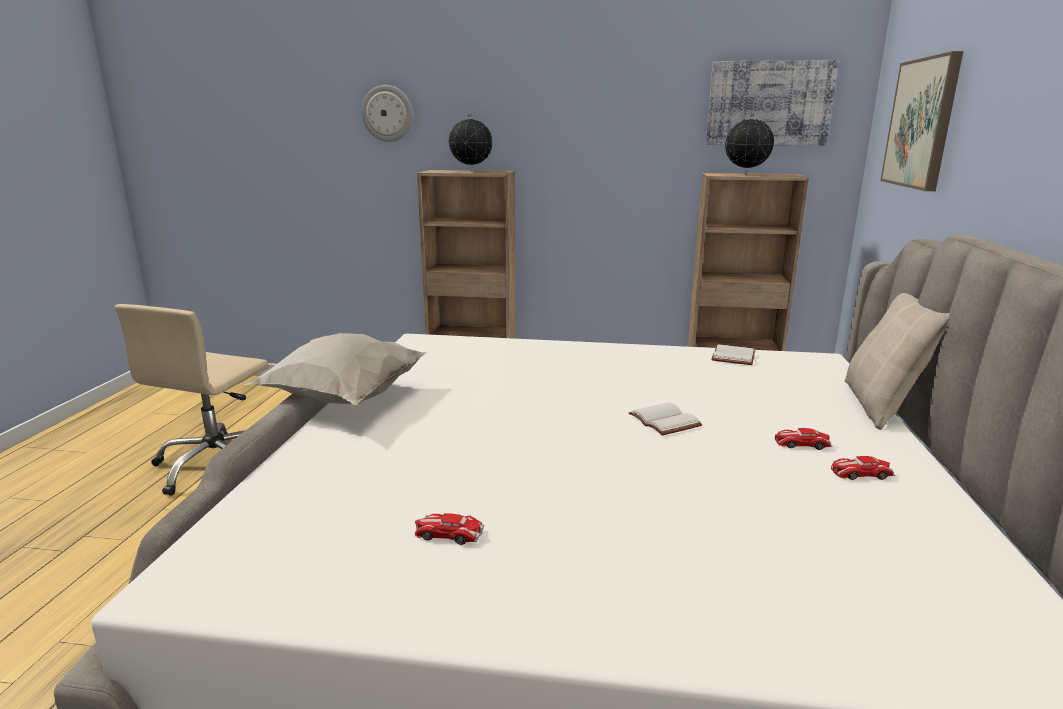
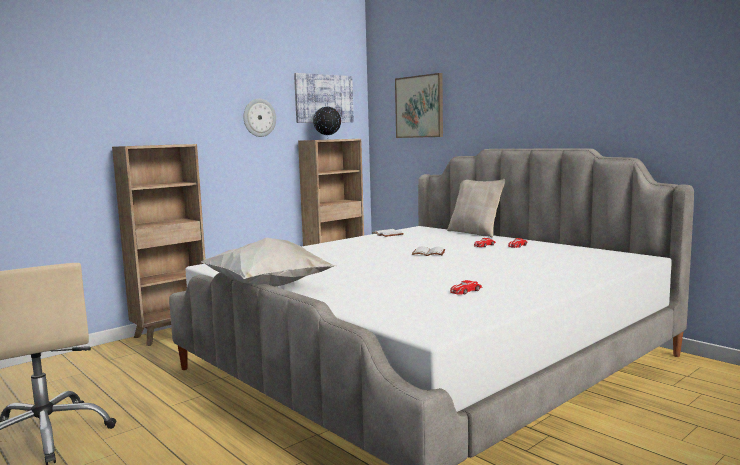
camera: 50 degrees left, 10 degrees down
wall clock [362,85,413,142] -> wall clock moved to [243,99,276,137]
globe [449,113,492,170] -> none

